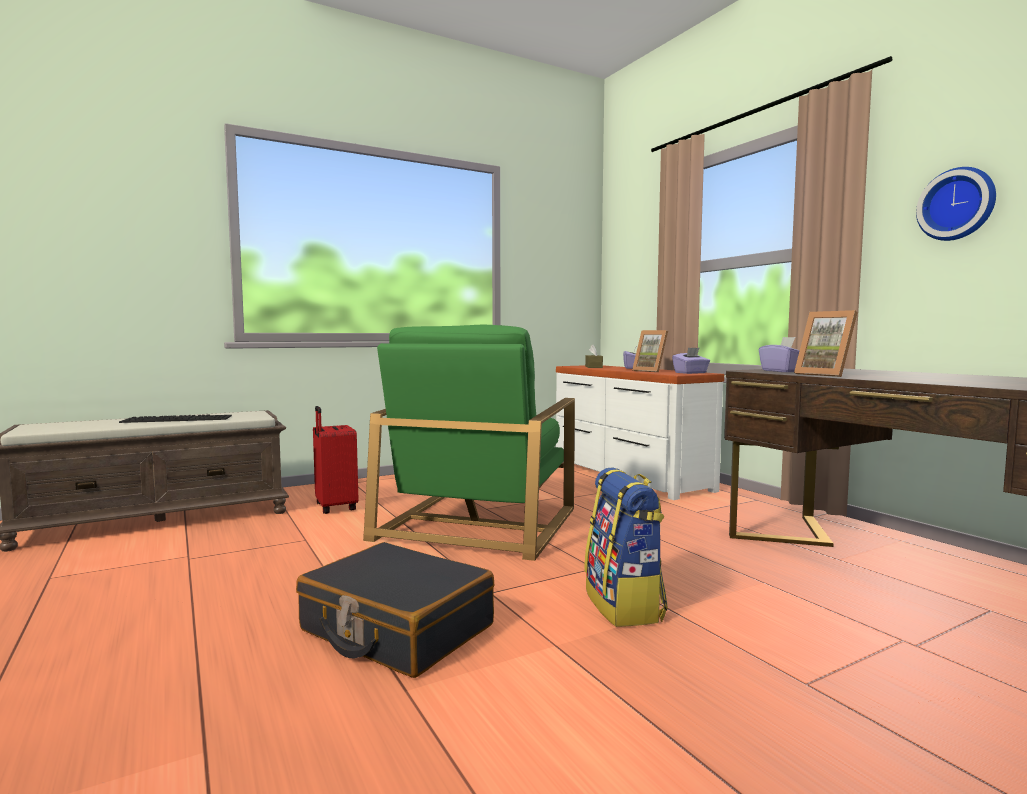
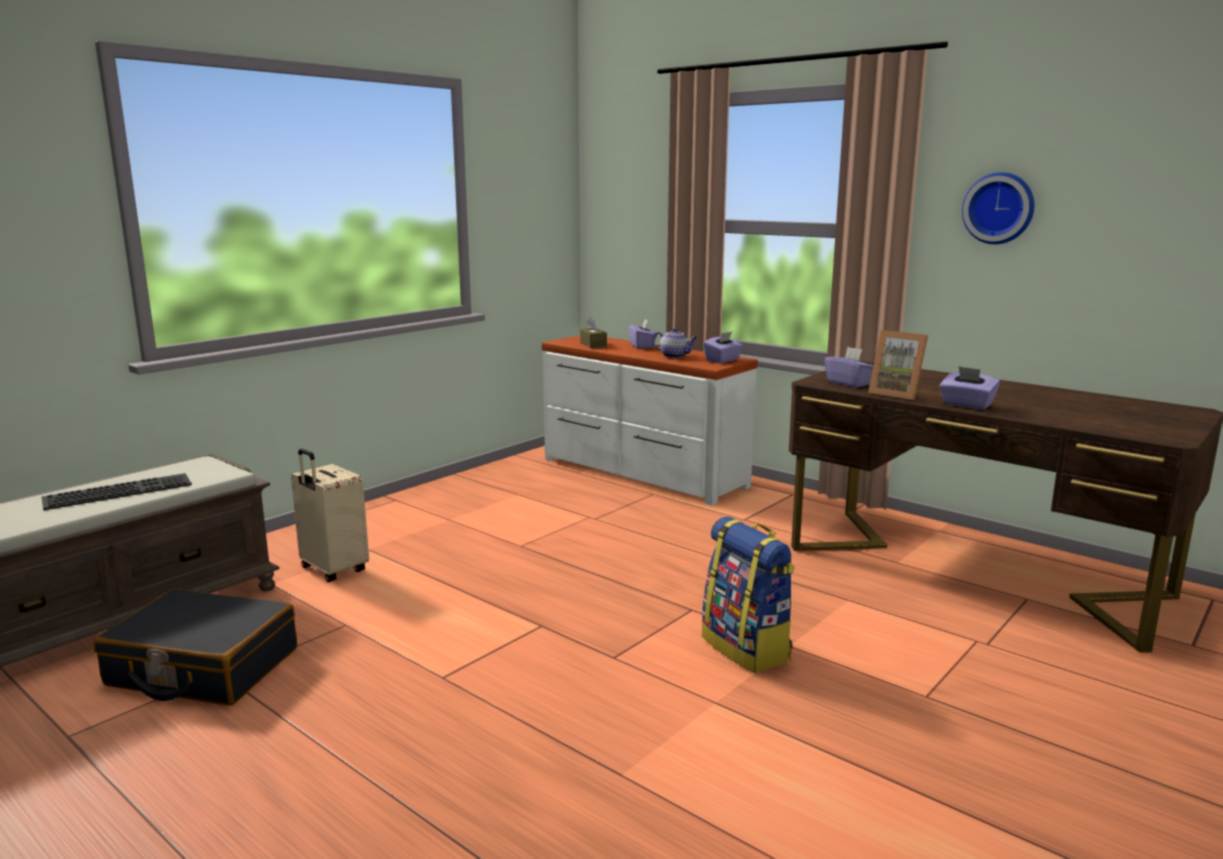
camera: 20 degrees left, 10 degrees up
black suitcase [296,542,494,678] -> black suitcase moved to [94,589,297,706]
red suitcase [313,406,359,514] -> beige suitcase [291,448,369,582]
green armchair [363,324,575,561] -> none
picture frame [632,330,668,372] -> teapot [652,328,698,358]
none -> purple tissue box [939,366,1000,410]

